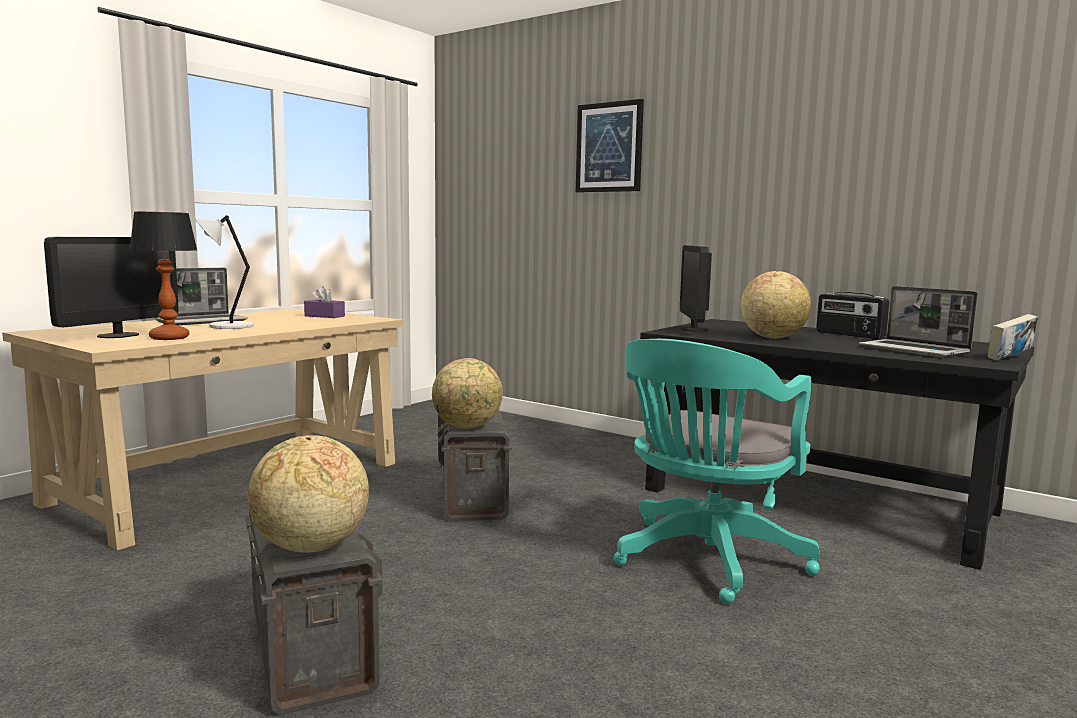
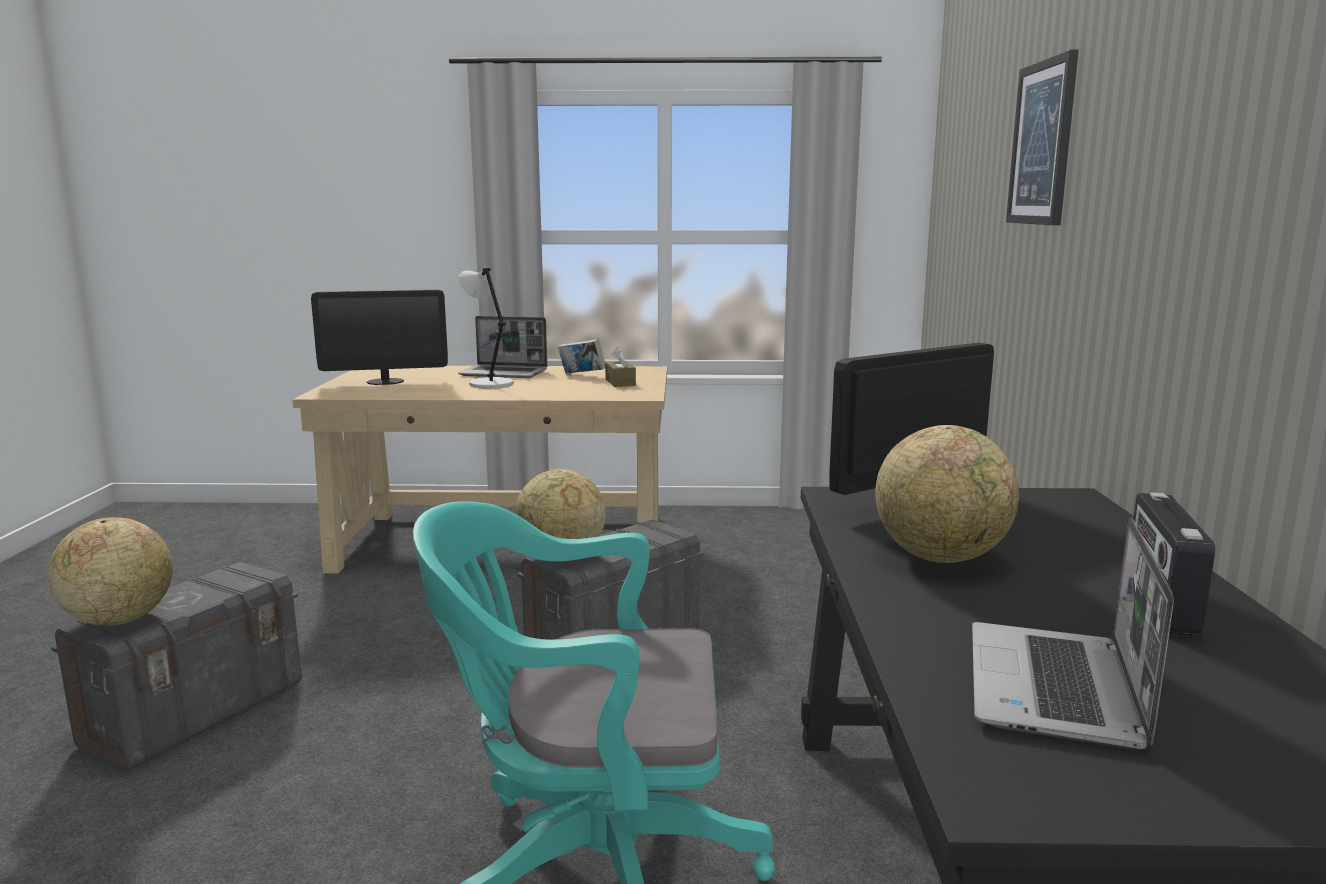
camera: 55 degrees right, 5 degrees up
table lamp [129,212,197,340] -> none
purple tissue box [304,286,345,318] -> brown tissue box [605,347,636,387]
book [987,314,1038,361] -> book moved to [558,339,605,374]

